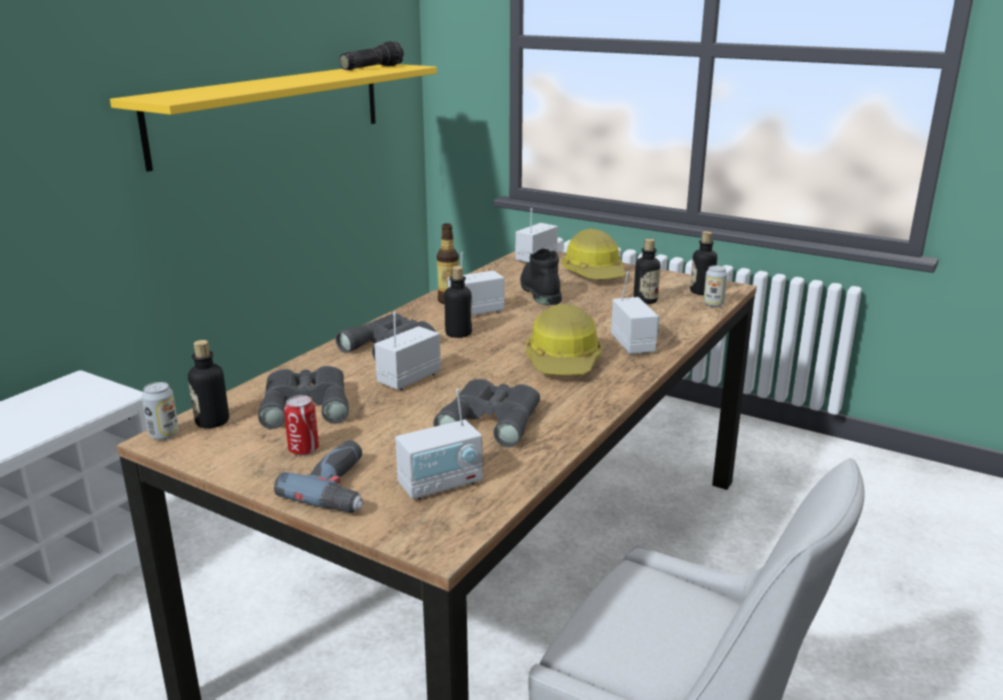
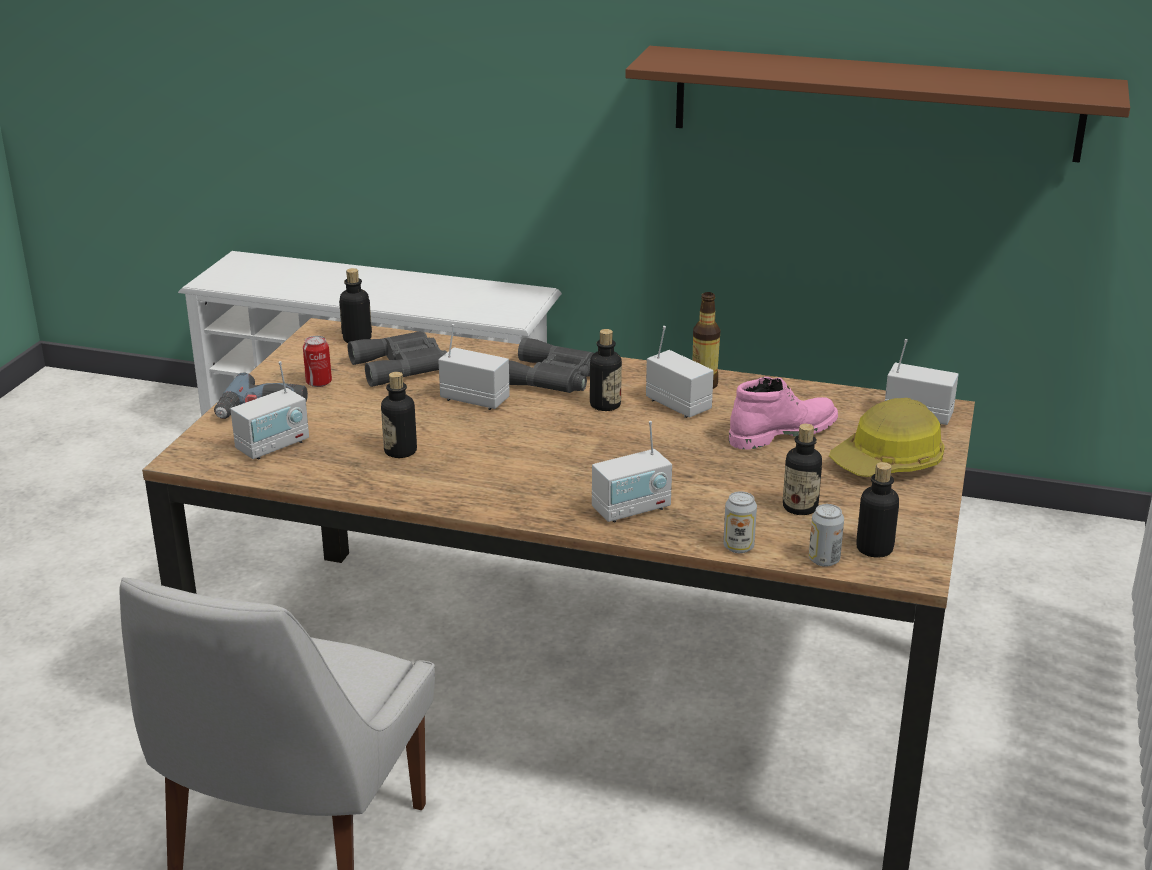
camera: 75 degrees right, 5 degrees up
yellow shelf [110,64,437,172] -> brown shelf [625,46,1130,163]
can [142,382,179,440] -> can moved to [723,491,757,553]
flashlight [339,41,404,70] -> none
radio [395,389,483,500] -> radio turned 90 degrees counterclockwise [230,361,309,459]
grey binoculars [433,379,540,447] -> bottle [381,372,417,458]
black boot [520,248,562,305] -> pink boot [729,377,838,450]
hard hat [526,304,602,375] -> none

